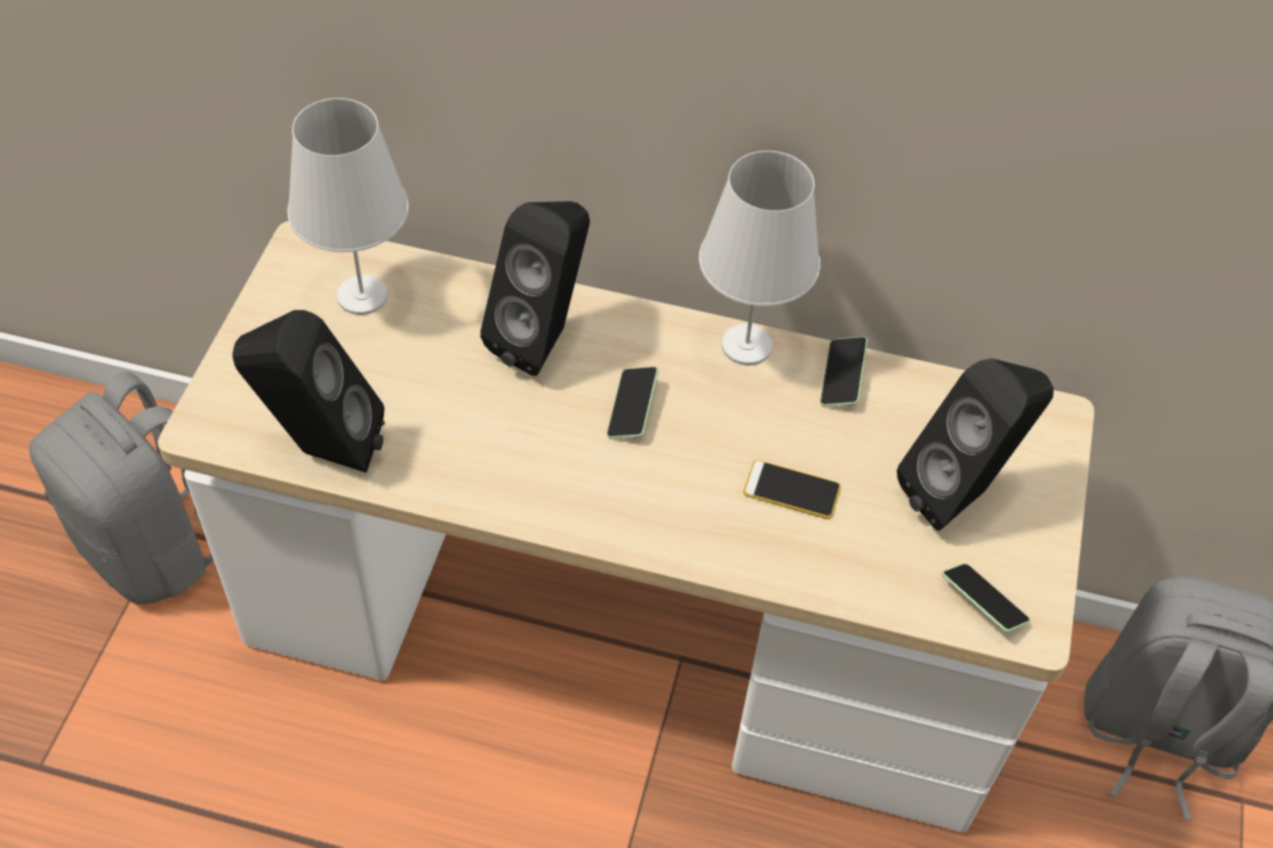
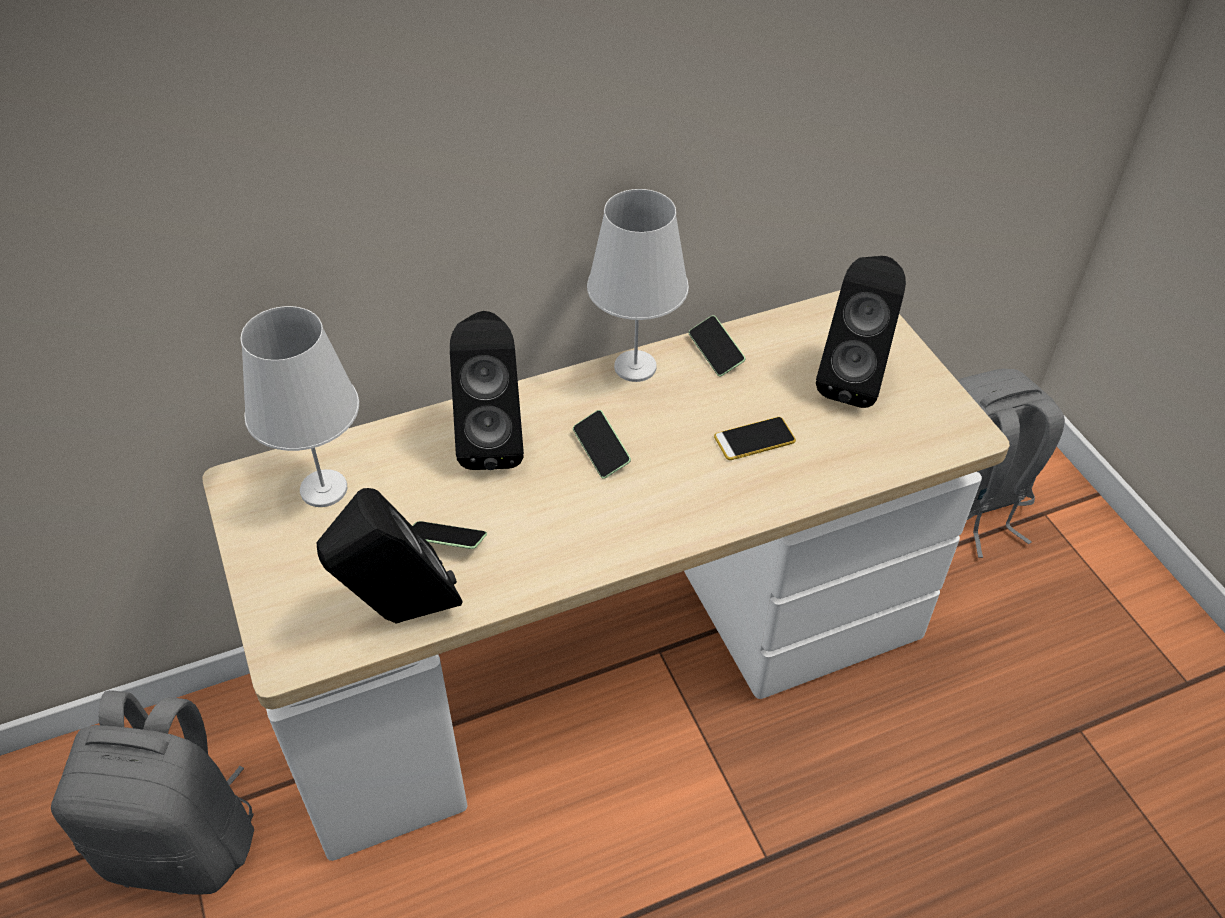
camera: 35 degrees left, 5 degrees down
phone [942,564,1030,632] -> phone moved to [413,521,487,549]

